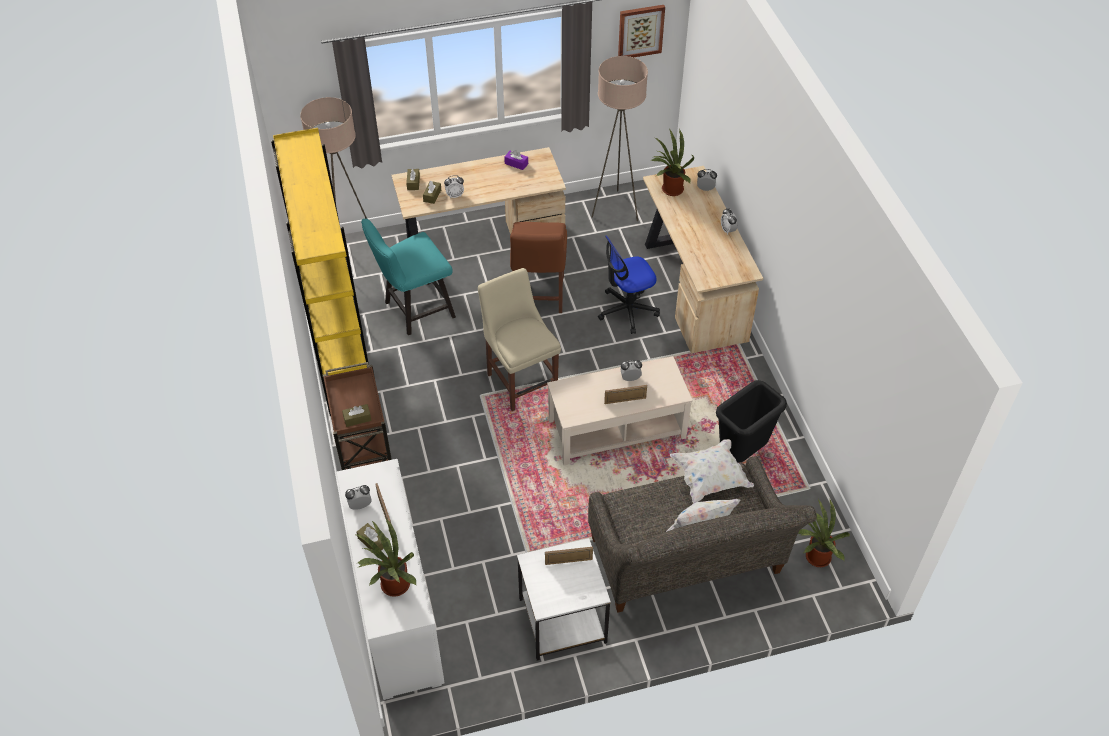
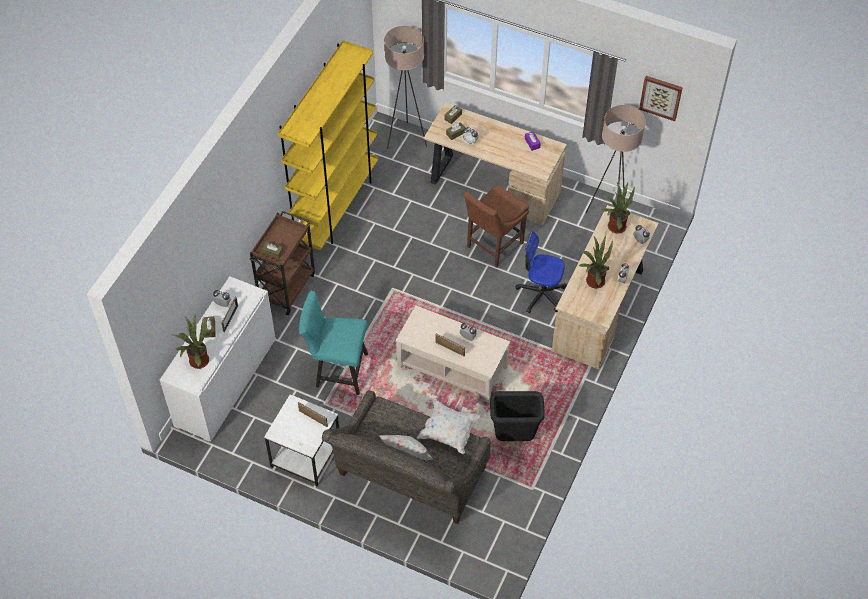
camera: 40 degrees right, 5 degrees up
turquoise chair [361,219,456,335] -> turquoise chair moved to [299,290,368,395]
beige chair [478,268,561,411] -> none
potted plant [798,498,850,567] -> potted plant moved to [578,236,613,288]

